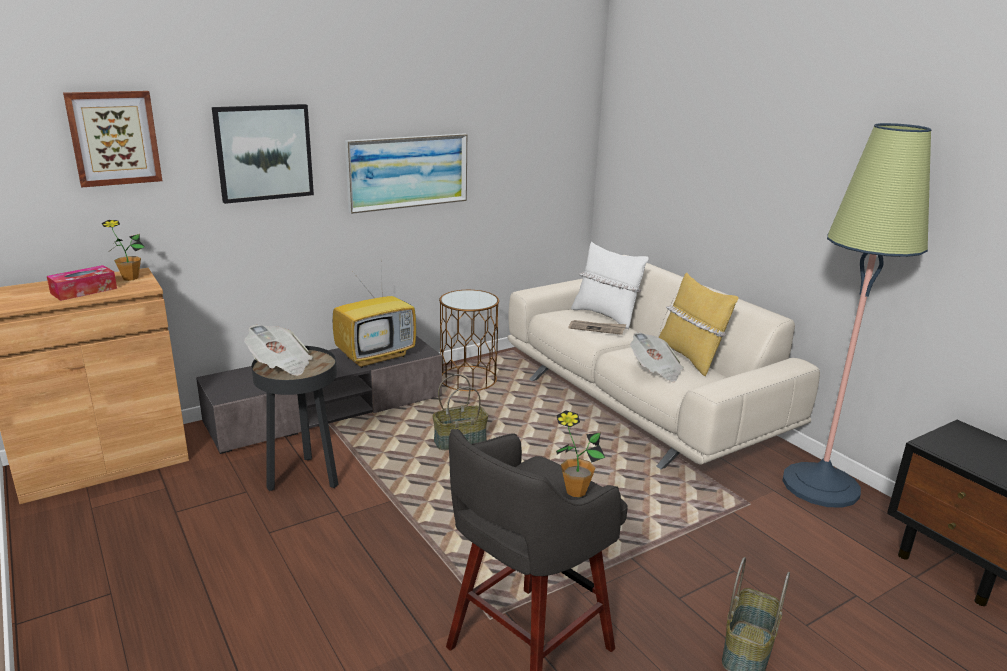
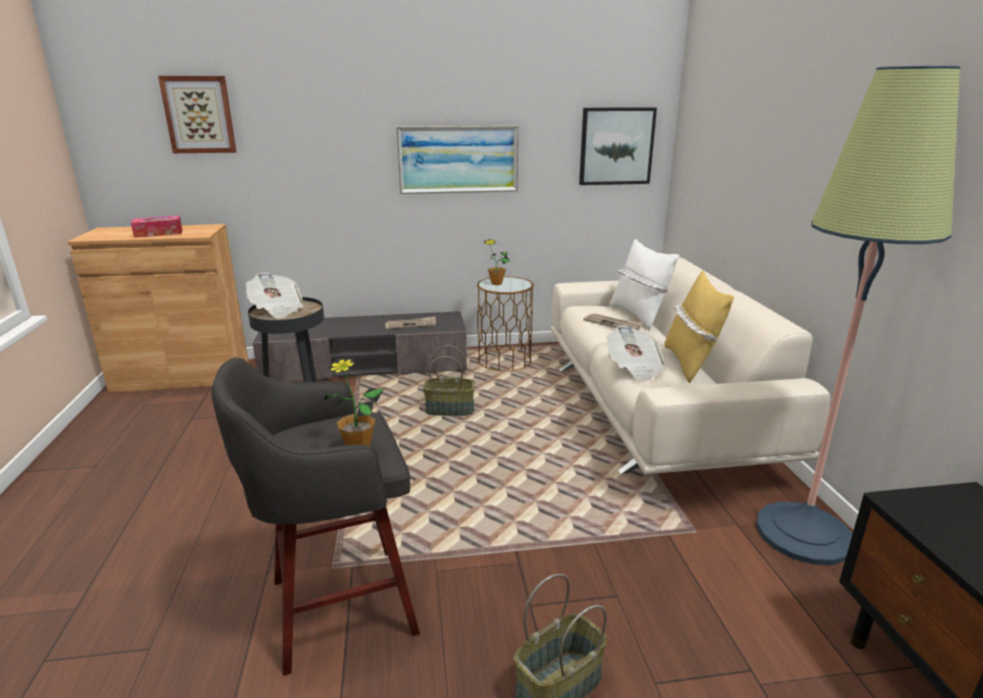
camera: 25 degrees right, 0 degrees up
potted plant [102,220,145,281] -> potted plant moved to [484,239,510,285]
picture [212,104,314,204] -> picture moved to [579,107,657,185]
television [332,268,416,368] -> newspaper [385,316,436,329]

